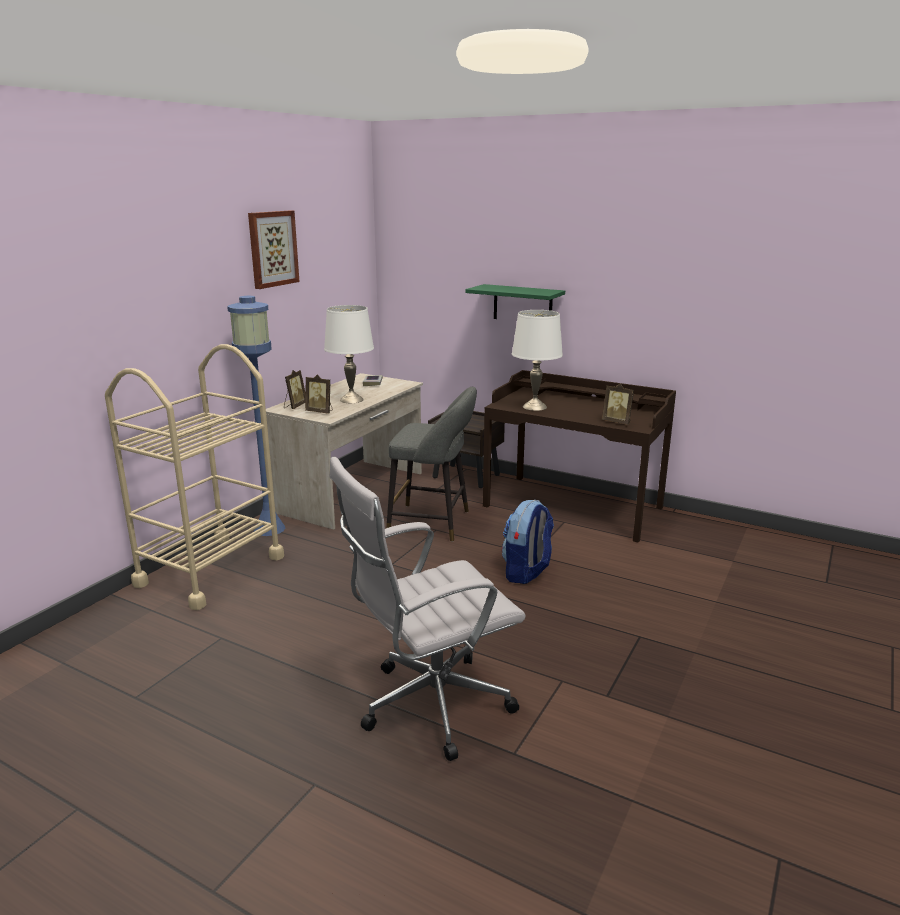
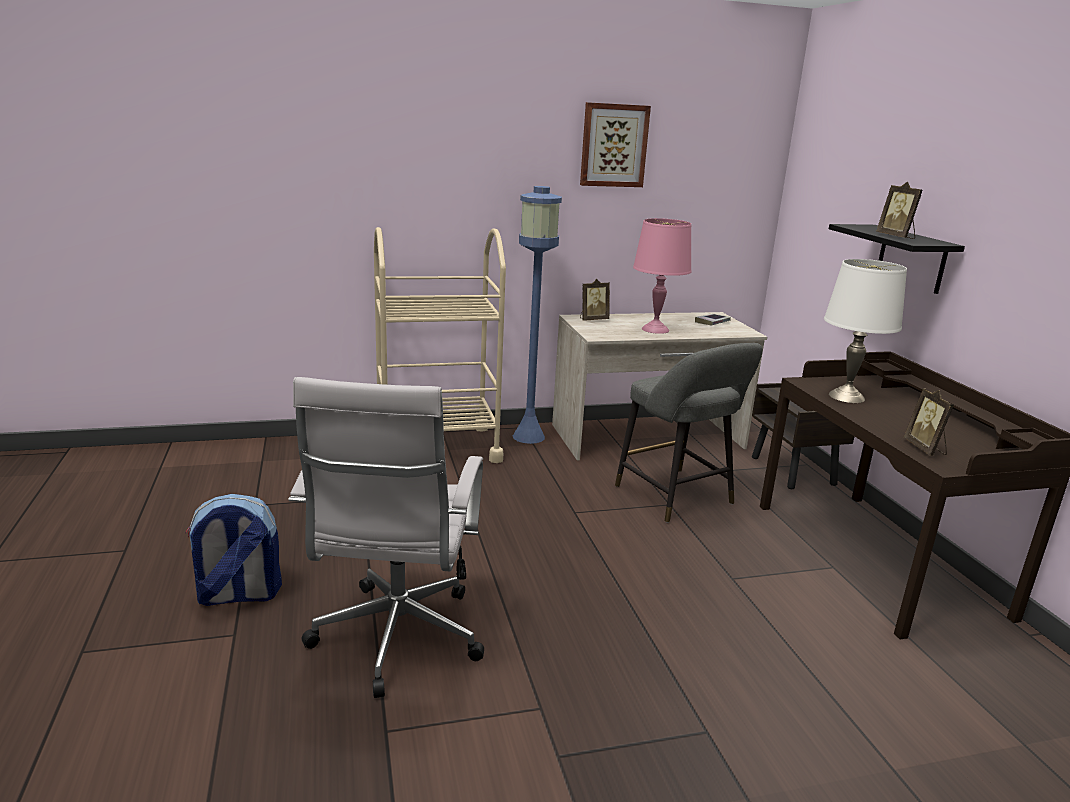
camera: 45 degrees right, 0 degrees up
picture frame [305,374,333,414] -> picture frame moved to [877,182,923,239]
white table lamp [324,305,374,403] -> pink table lamp [633,218,692,334]
white office chair [329,456,526,761] -> white office chair turned 105 degrees counterclockwise [289,377,484,698]
green shelf [465,284,565,319] -> black shelf [829,224,965,294]
backpack [502,500,554,584] -> backpack moved to [185,494,282,606]

